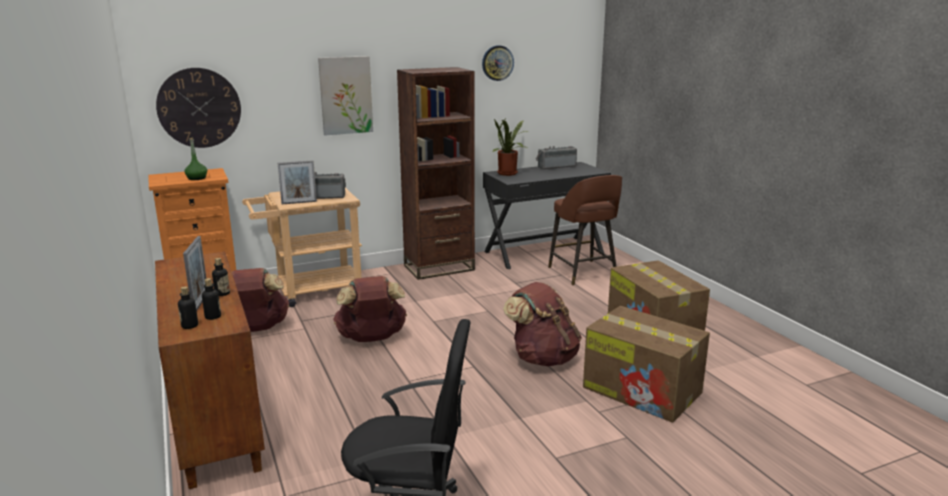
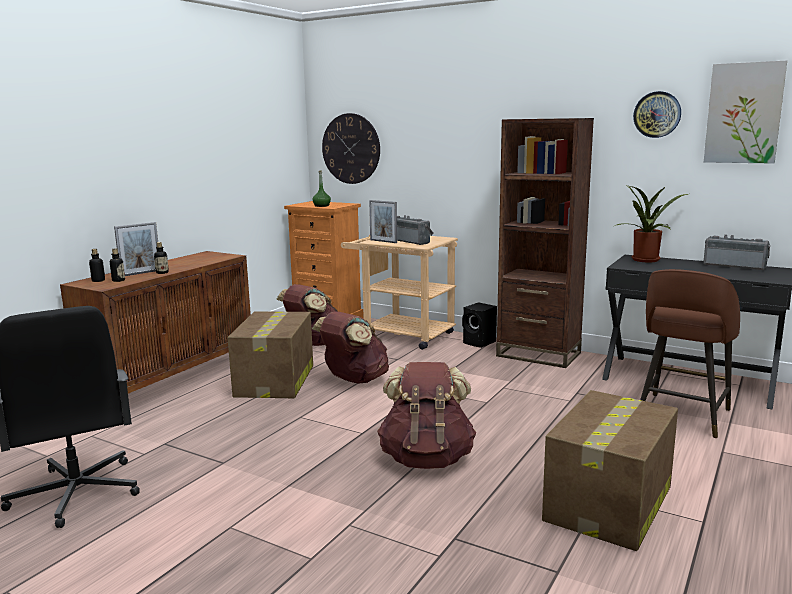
camera: 55 degrees right, 5 degrees down
picture [318,56,373,135] -> picture moved to [704,60,787,164]
cardboard box [583,306,710,423] -> cardboard box moved to [228,311,313,398]
none -> black speaker [462,302,497,348]

